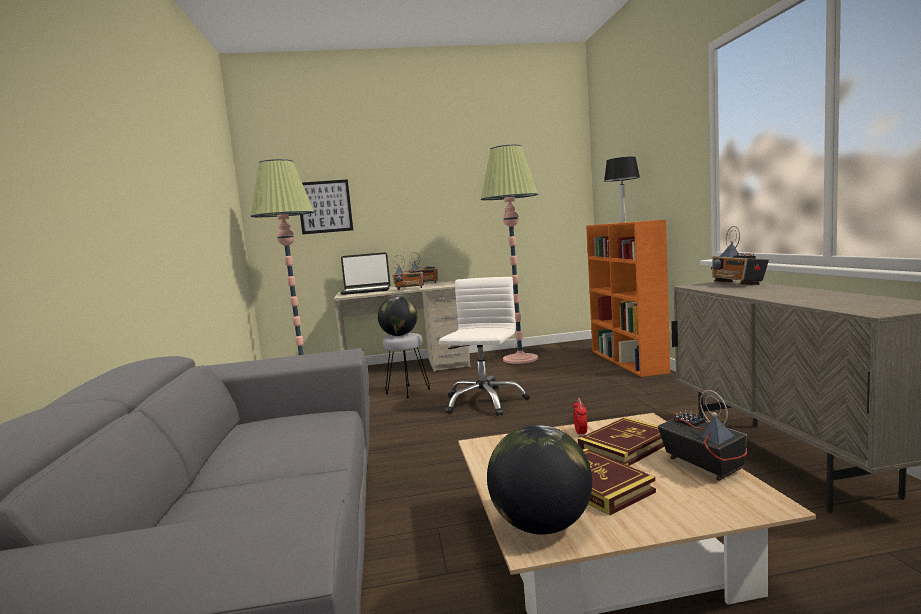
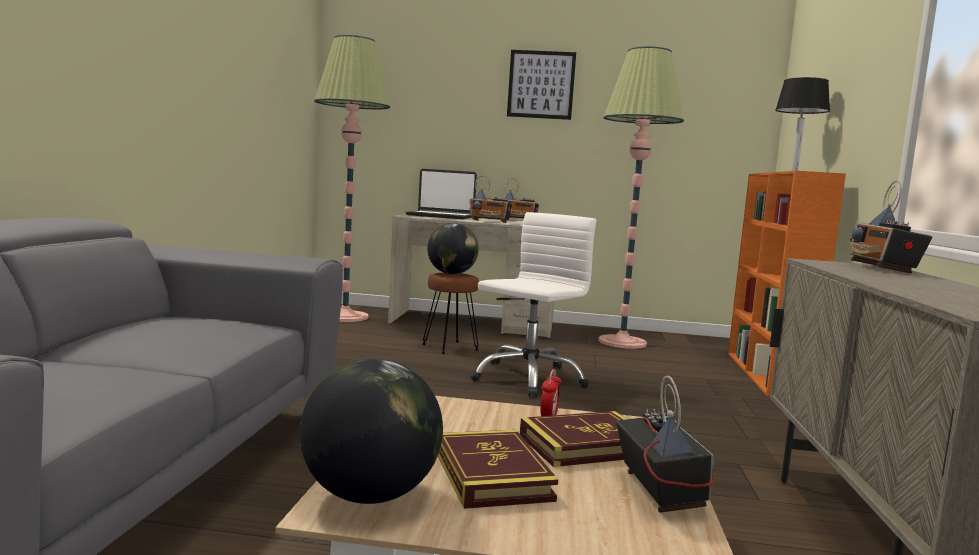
camera: 15 degrees right, 0 degrees up
picture [300,179,353,234] -> picture moved to [507,50,576,120]
grey stool [383,333,431,398] -> brown stool [422,273,479,354]

